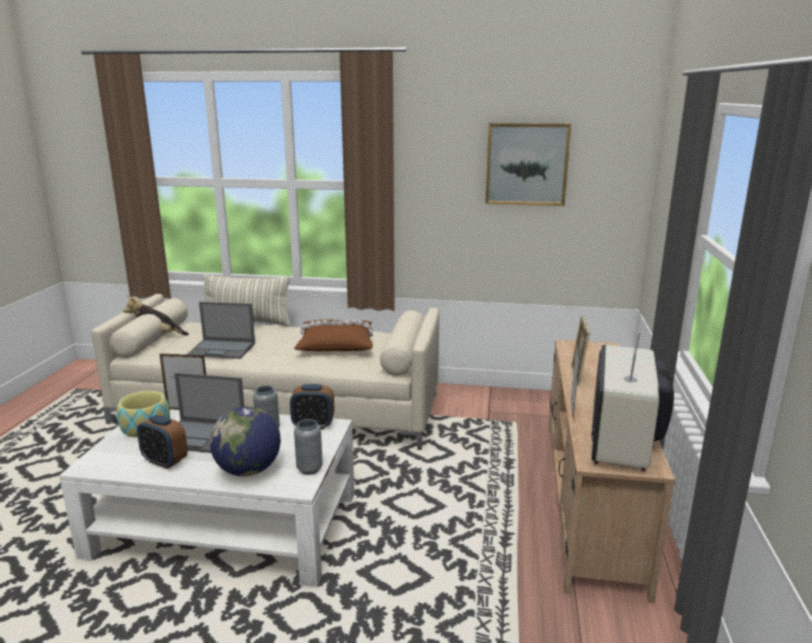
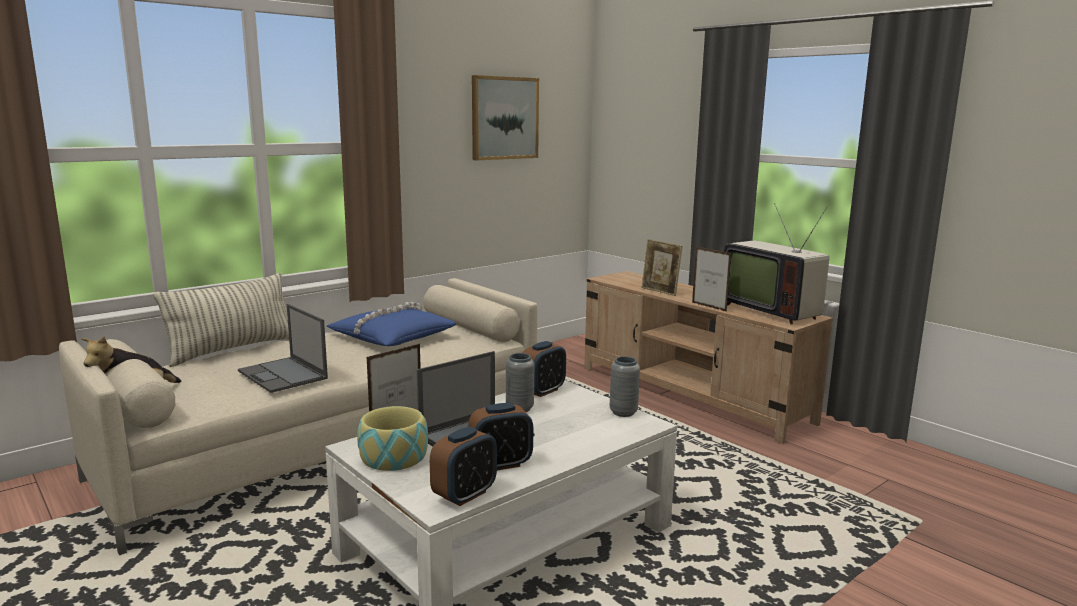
camera: 50 degrees left, 5 degrees down
laptop [187,302,255,359] -> laptop turned 90 degrees clockwise [238,304,328,393]
globe [210,406,281,476] -> none
brown pillow [294,319,373,352] -> blue pillow [327,302,456,346]
none -> alarm clock [430,426,497,506]

